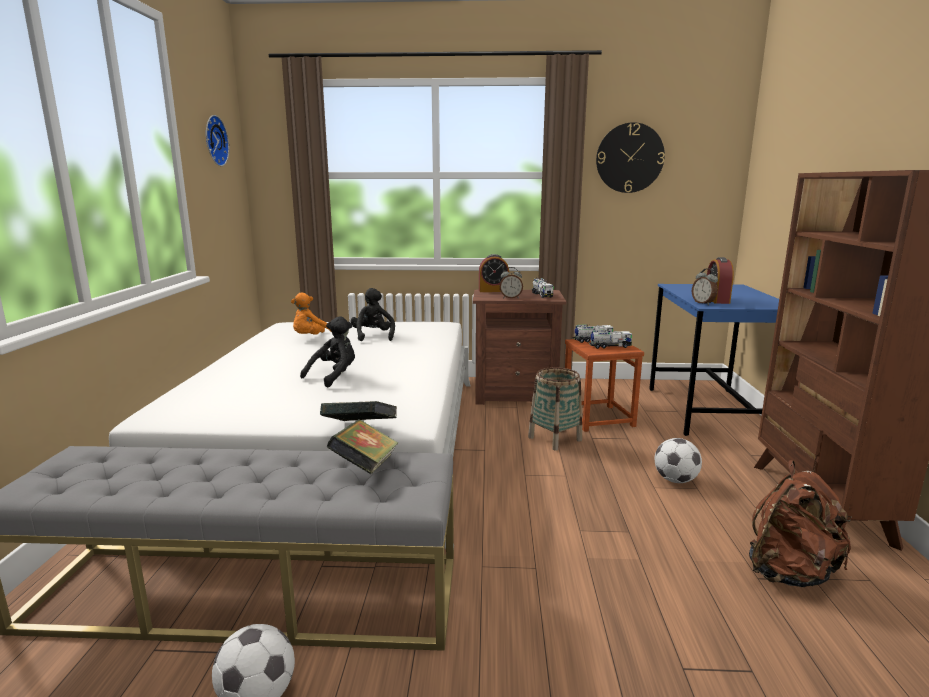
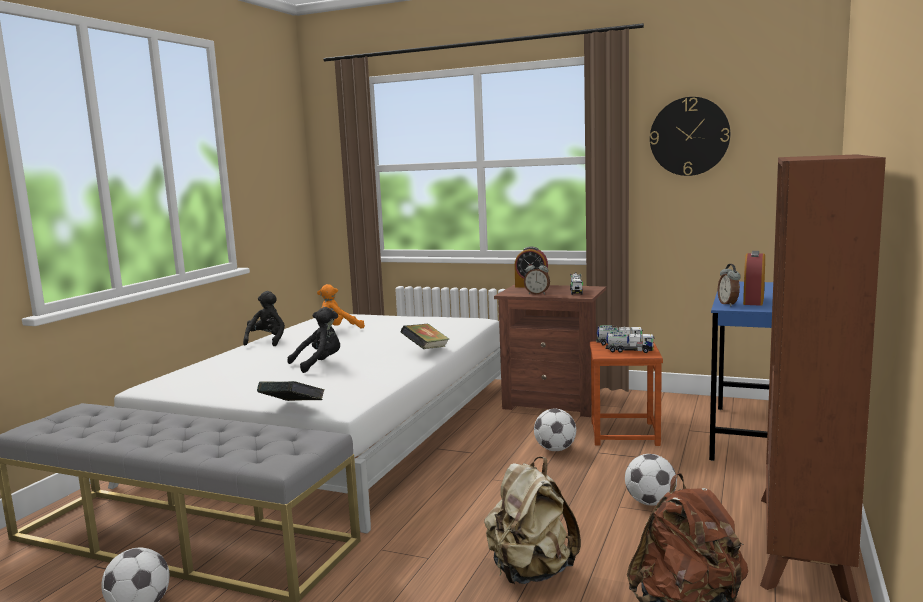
camera: 20 degrees right, 5 degrees down
wall clock [206,115,229,166] -> none
book [327,419,398,474] -> book moved to [401,324,449,349]
black plush toy [351,288,395,341] -> black plush toy moved to [243,291,285,346]
basket [528,367,582,451] -> football [534,409,576,451]
none -> beige backpack [484,457,581,584]

